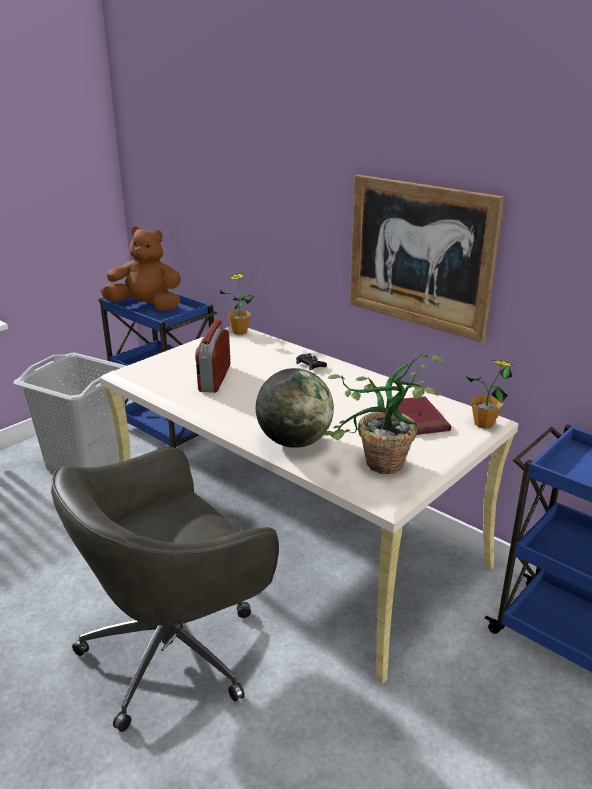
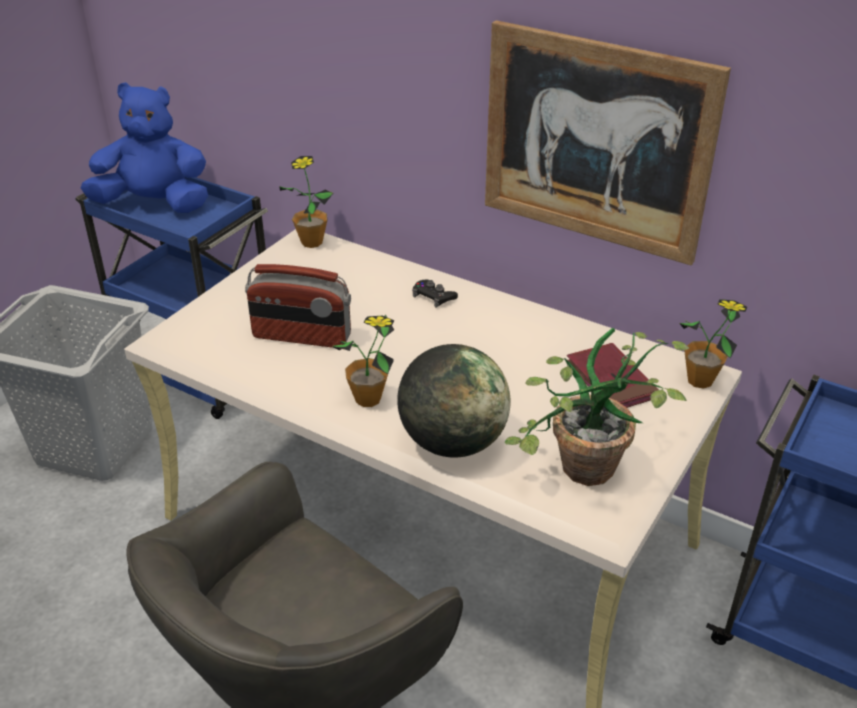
camera: 10 degrees left, 10 degrees up
brown plush toy [100,226,181,311] -> blue plush toy [81,82,208,213]
radio [195,320,230,393] -> radio turned 75 degrees counterclockwise [245,264,351,348]
none -> potted plant [332,315,395,407]

